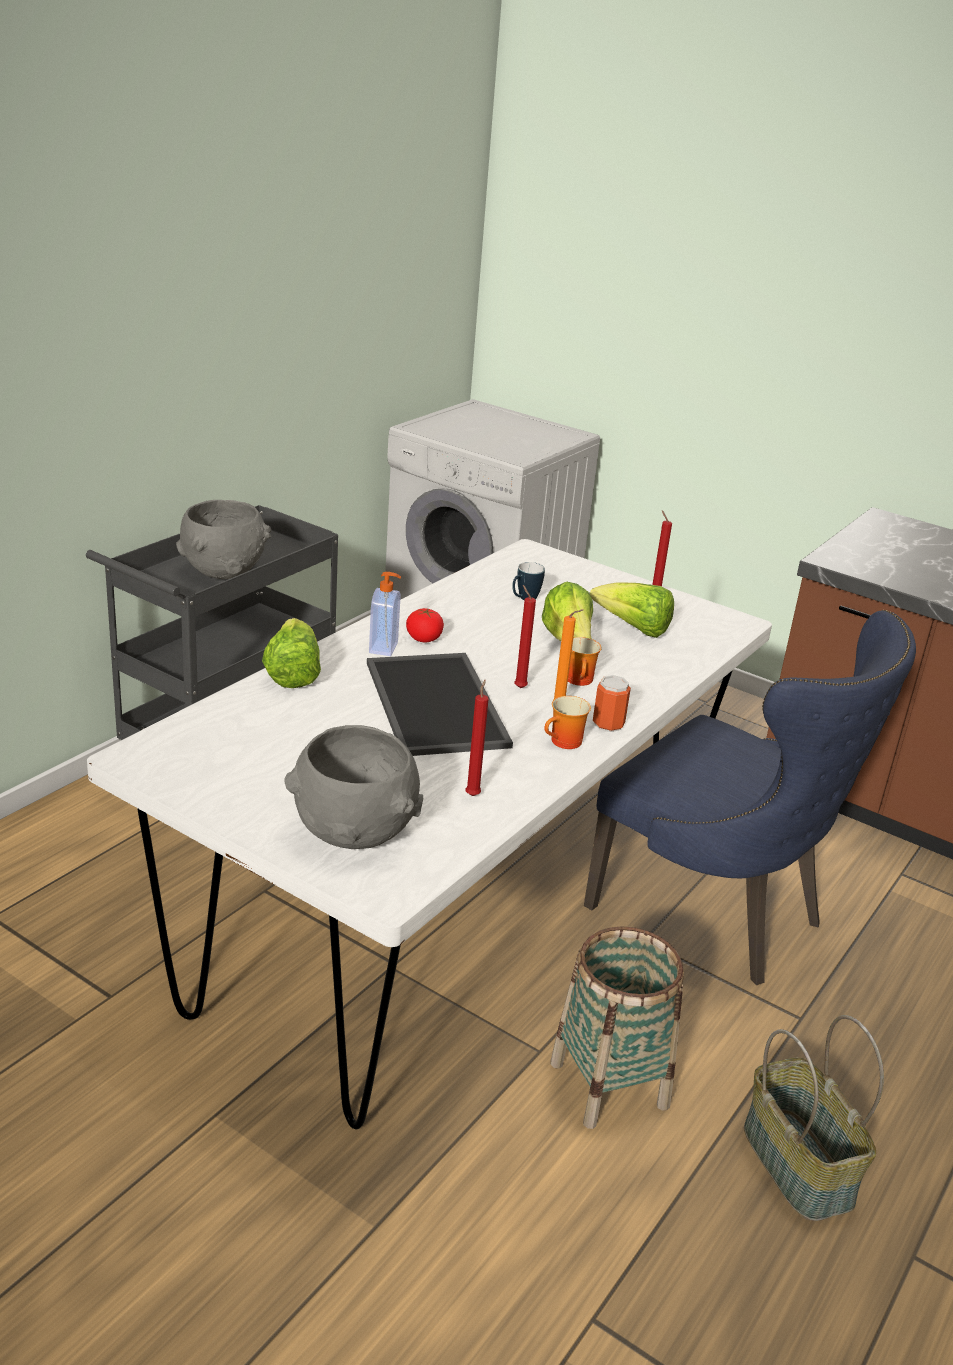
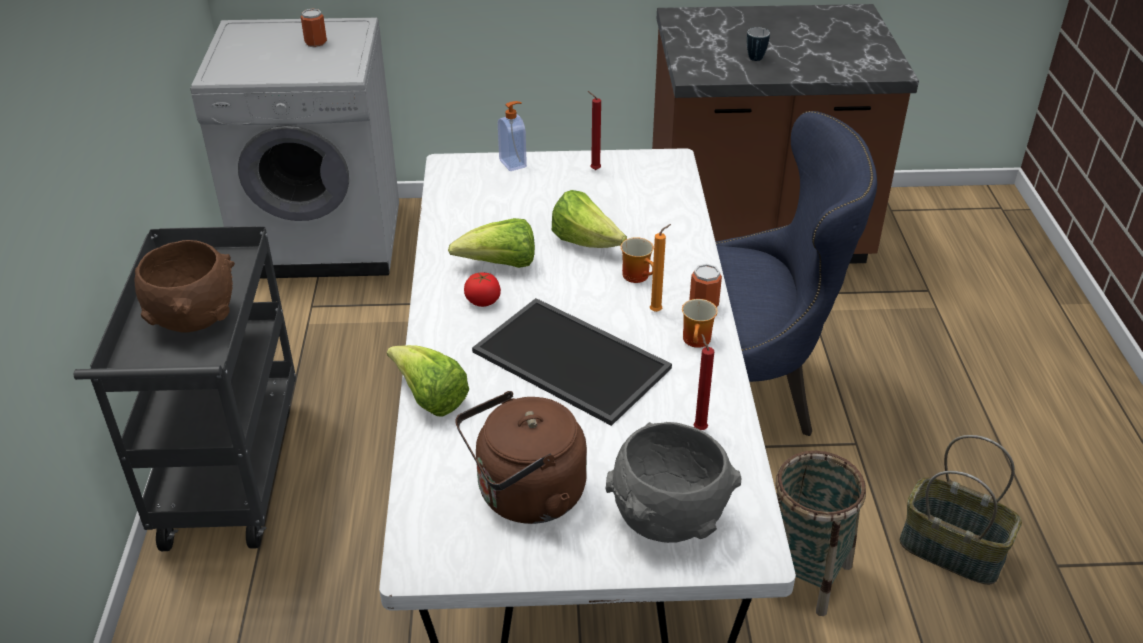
camera: 35 degrees left, 10 degrees up
grey bowl [176,500,271,579] -> brown bowl [134,240,235,332]
soap dispenser [369,572,401,656] -> soap dispenser moved to [498,101,527,171]
mug [512,562,545,601] -> mug moved to [747,27,770,61]
red candle [514,585,536,688] -> none
lettuce [589,583,674,638] -> lettuce moved to [448,218,535,268]
none -> can [301,8,327,48]
none -> brown kettle [455,391,587,524]

